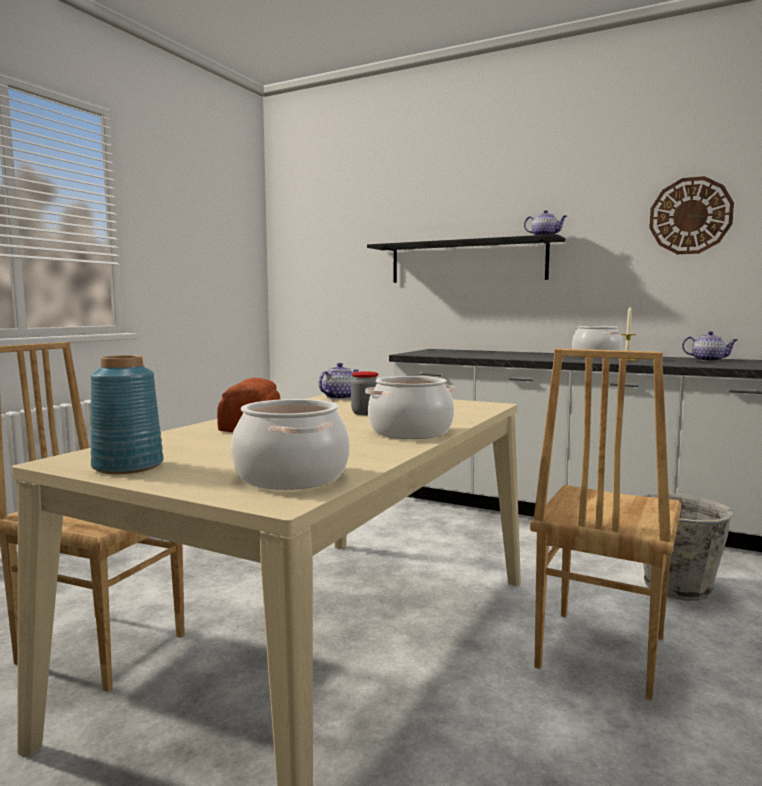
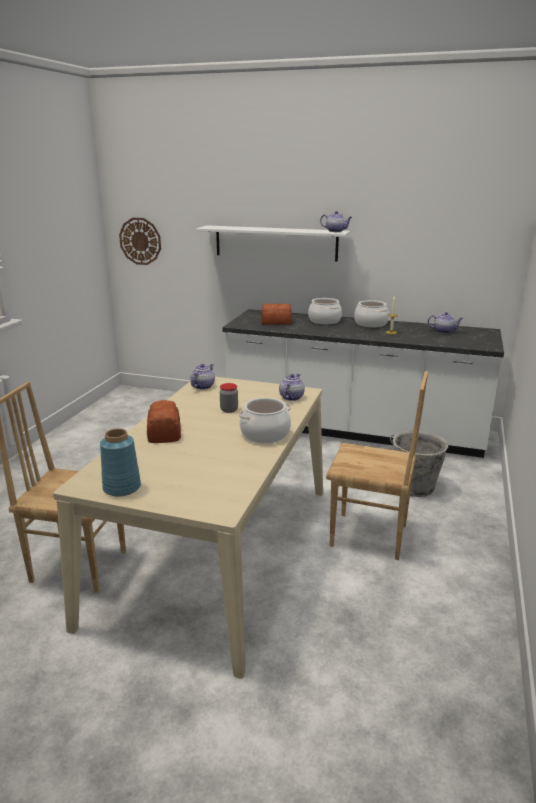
camera: 10 degrees left, 15 degrees up
cooking pot [231,399,350,490] -> cooking pot moved to [308,298,342,324]
black shelf [367,234,565,283] -> white shelf [196,225,350,261]
brown chair [530,348,682,700] -> brown chair turned 90 degrees counterclockwise [326,371,428,560]
wall clock [649,176,734,254] -> wall clock moved to [119,218,161,265]
none -> bread [261,304,292,325]
none -> teapot [279,374,305,401]

